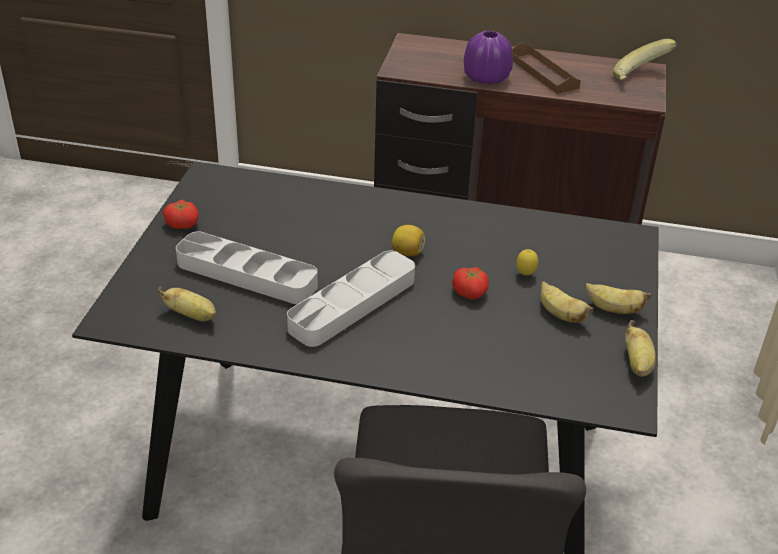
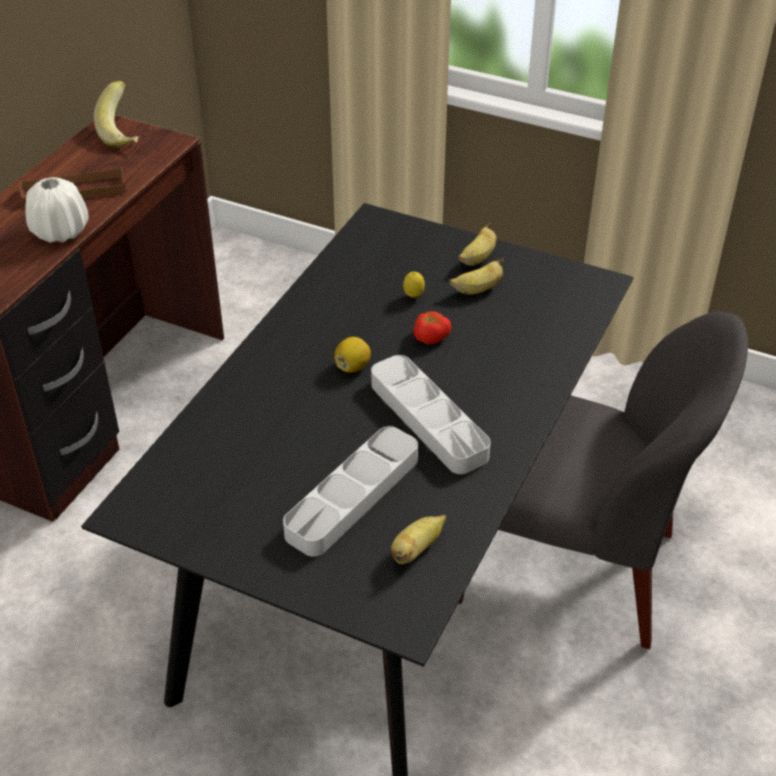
camera: 75 degrees left, 5 degrees up
tomato [163,200,199,229] -> none
purple vase [464,31,513,85] -> white vase [25,177,89,243]
banana [625,320,656,377] -> none

